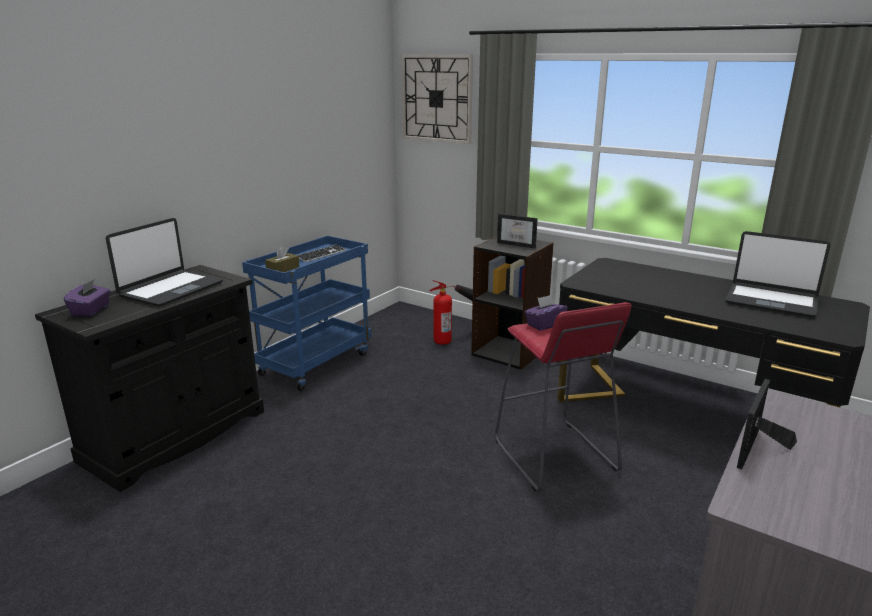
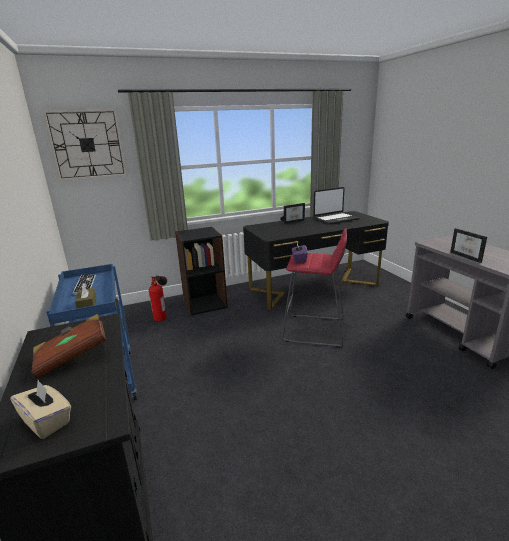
camera: 55 degrees left, 0 degrees up
purple tissue box [64,279,110,317] -> beige tissue box [10,380,71,439]
laptop [106,218,223,307] -> brown book [31,314,106,378]
picture frame [497,214,538,248] -> picture frame moved to [280,203,305,224]

